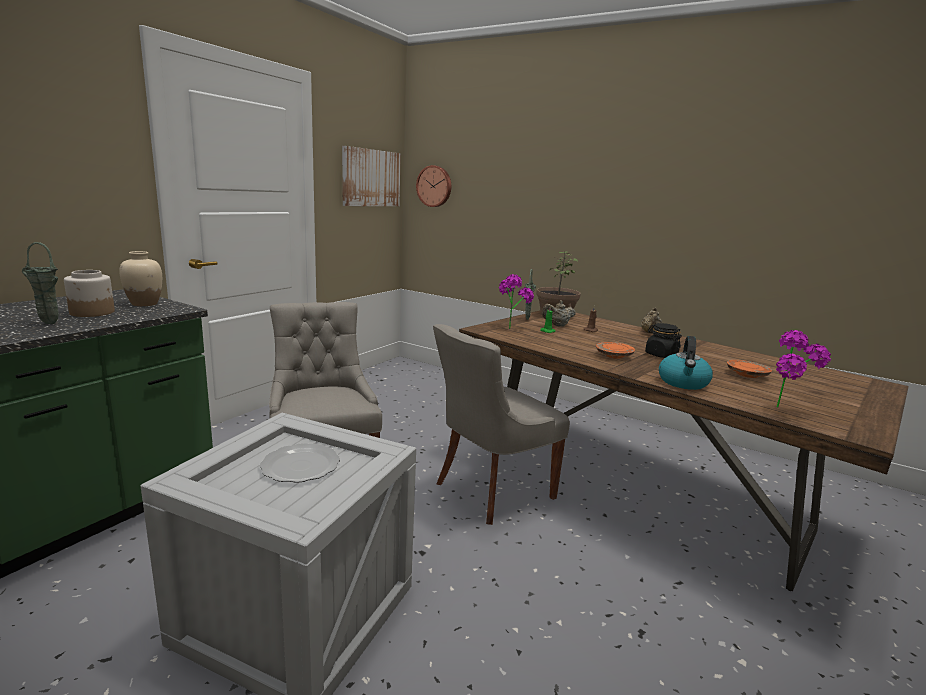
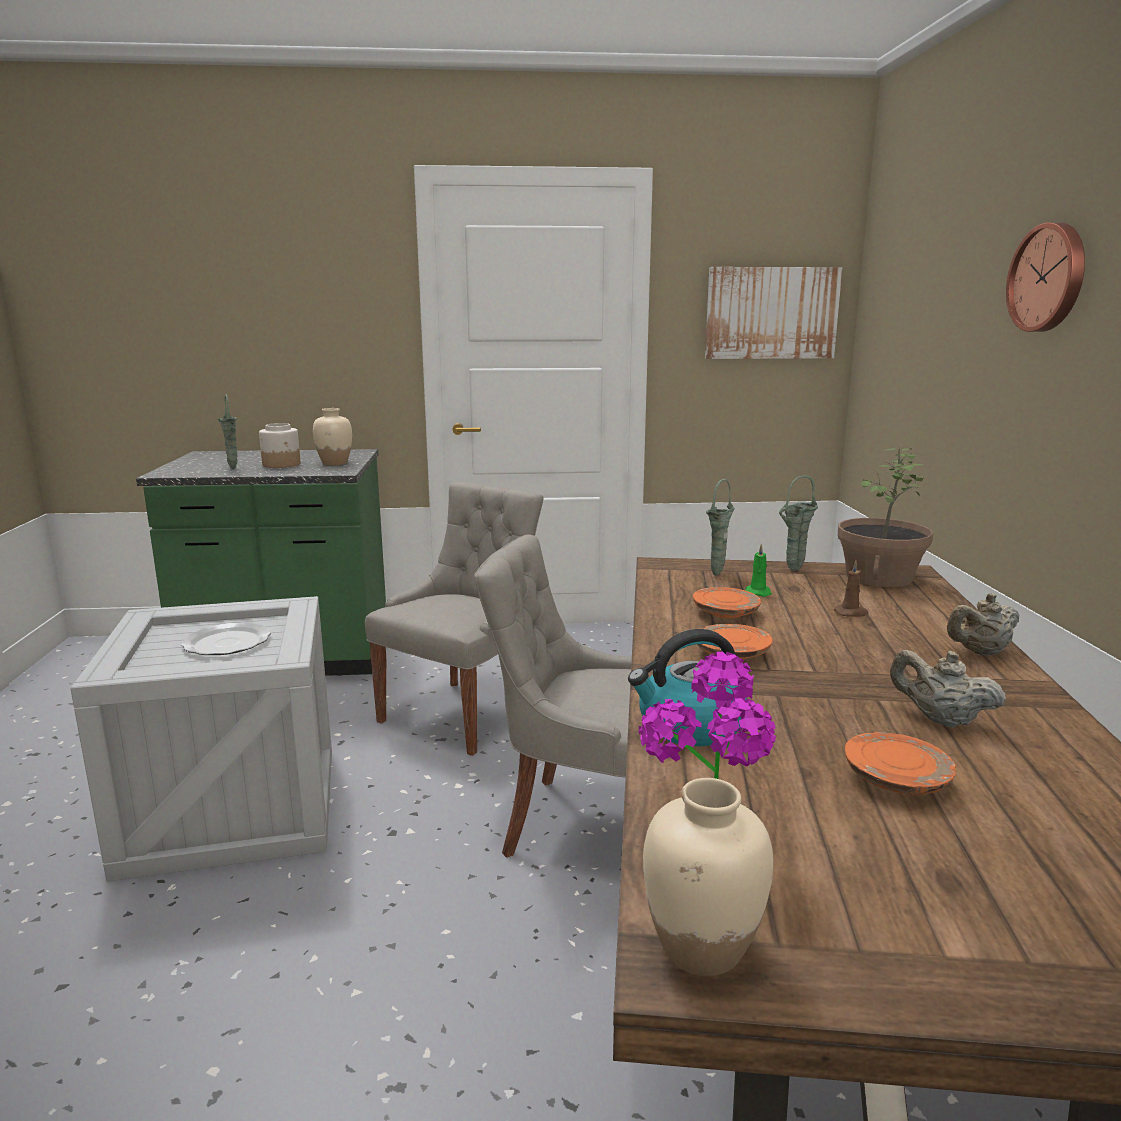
camera: 55 degrees right, 0 degrees up
wall clock [416,165,451,207] -> wall clock moved to [1006,223,1085,332]
potted plant [499,274,534,329] -> green vase [706,479,734,576]
beige teapot [542,300,576,327] -> beige teapot moved to [890,650,1006,728]
black jar [645,323,682,358] -> none
none -> beige vase [643,778,773,976]
none -> orange plate [693,587,761,618]

